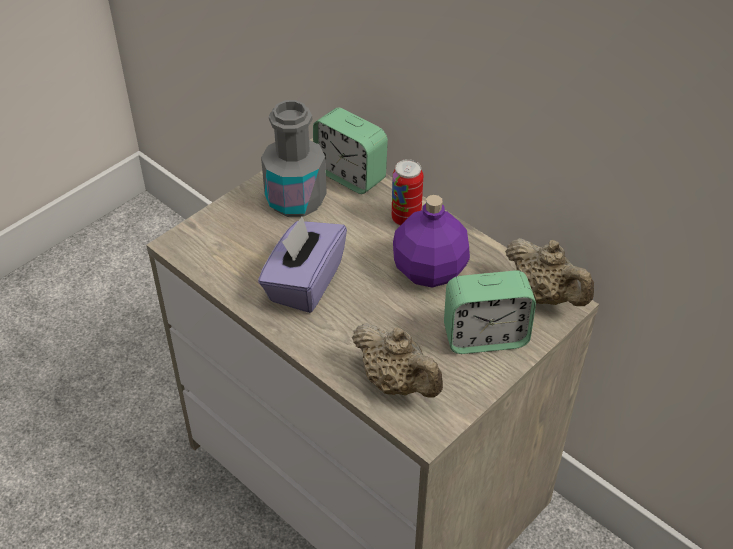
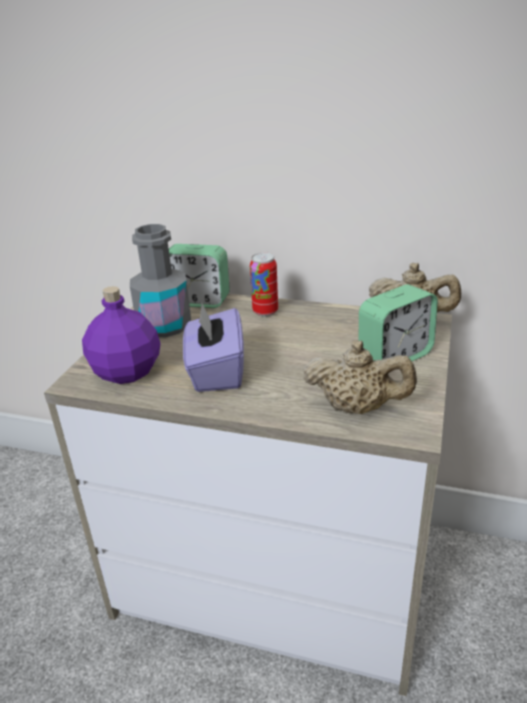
camera: 25 degrees left, 15 degrees down
purple bottle [393,195,470,288] -> purple bottle moved to [82,286,161,384]

